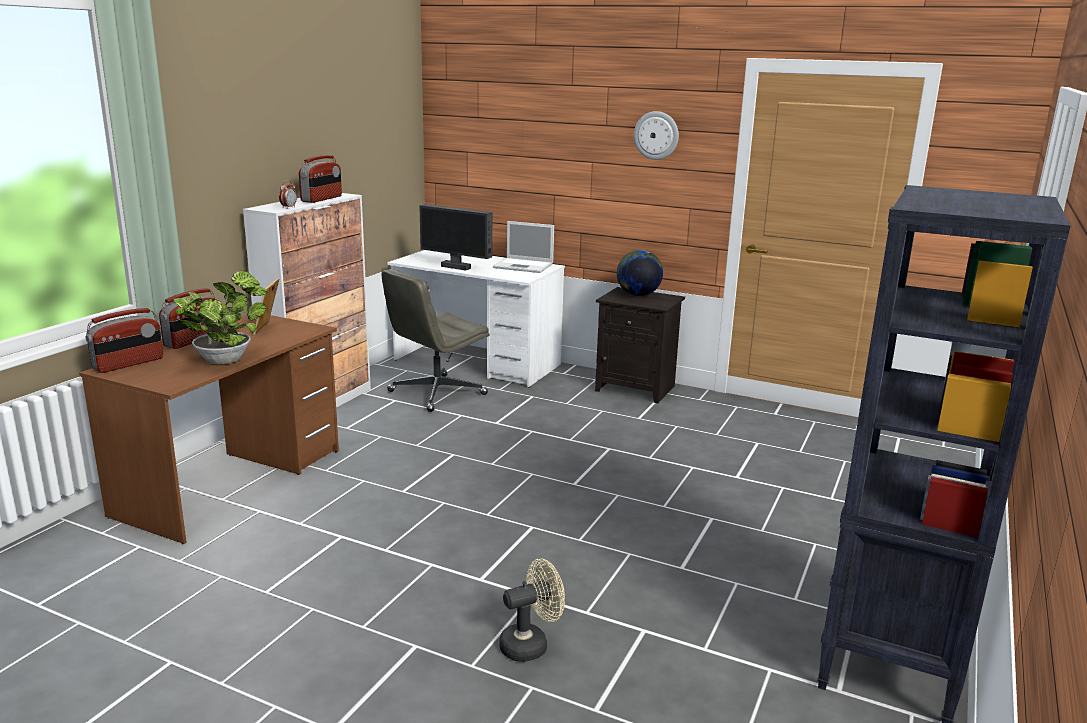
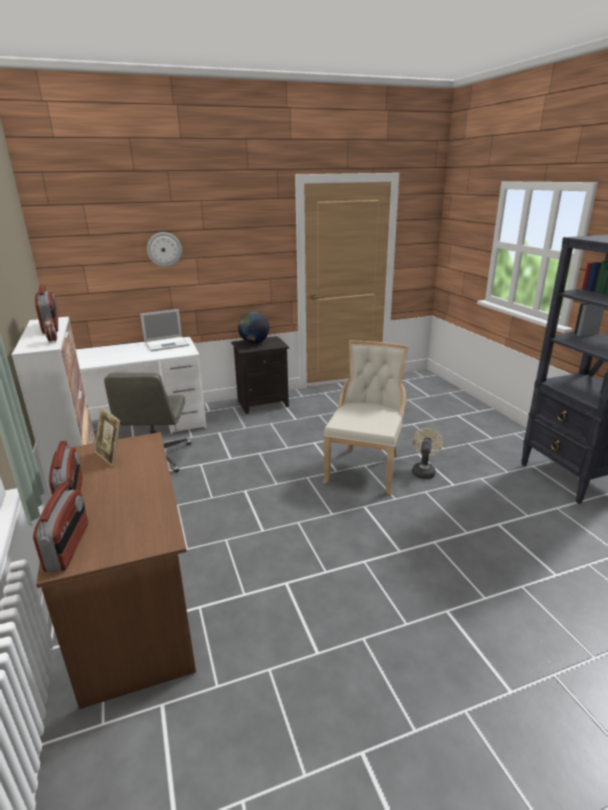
camera: 45 degrees left, 5 degrees up
potted plant [173,270,268,365] -> none
monitor [419,204,492,271] -> none
beige fan [499,558,565,662] -> beige fan moved to [412,428,443,479]
wall clock [634,111,679,160] -> wall clock moved to [147,232,182,267]
none -> beige chair [323,341,408,495]

